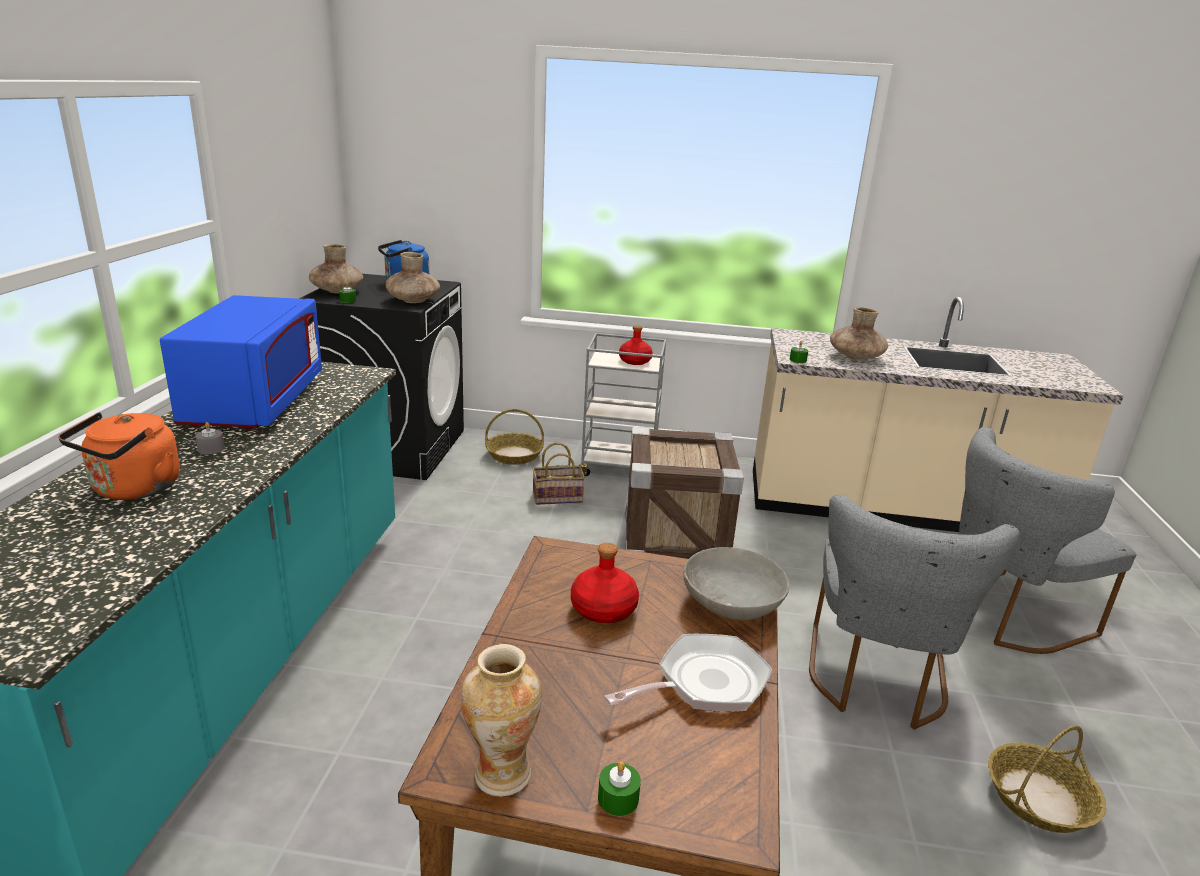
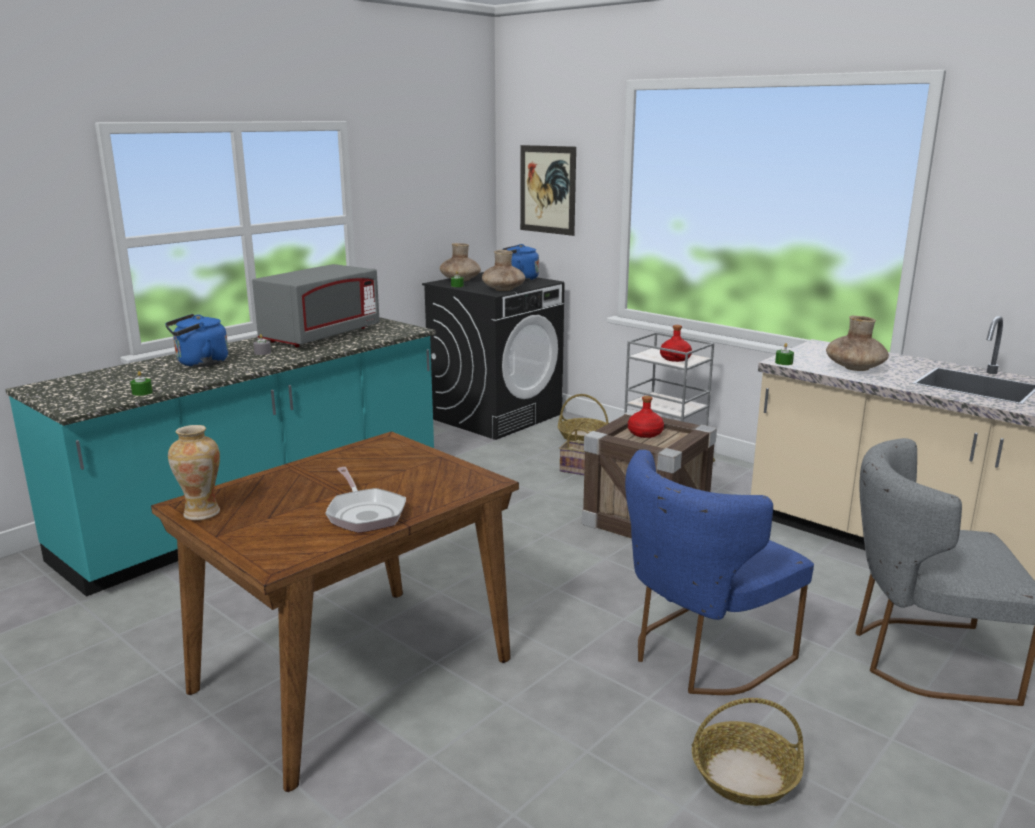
camera: 35 degrees right, 5 degrees down
orange kettle [58,412,180,500] -> blue kettle [165,314,228,367]
blue microwave [160,295,322,429] -> grey microwave [252,264,380,347]
red bottle [571,543,639,623] -> red bottle moved to [628,396,664,438]
green candle [598,762,641,816] -> green candle moved to [130,371,153,396]
frying pan [604,634,772,712] -> frying pan turned 60 degrees clockwise [325,467,406,533]
grey bowl [683,547,789,620] -> none
grey chair [809,494,1020,730] -> blue chair [625,450,814,695]
none -> picture [520,145,576,236]

